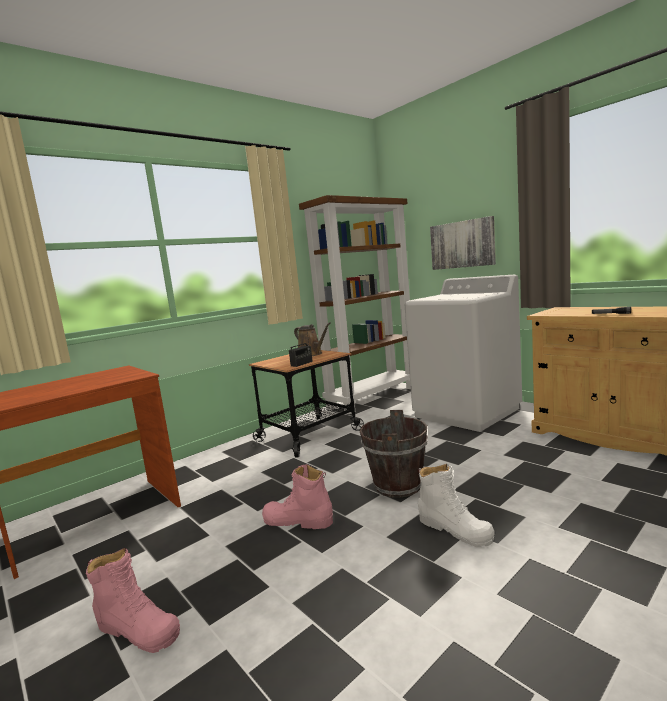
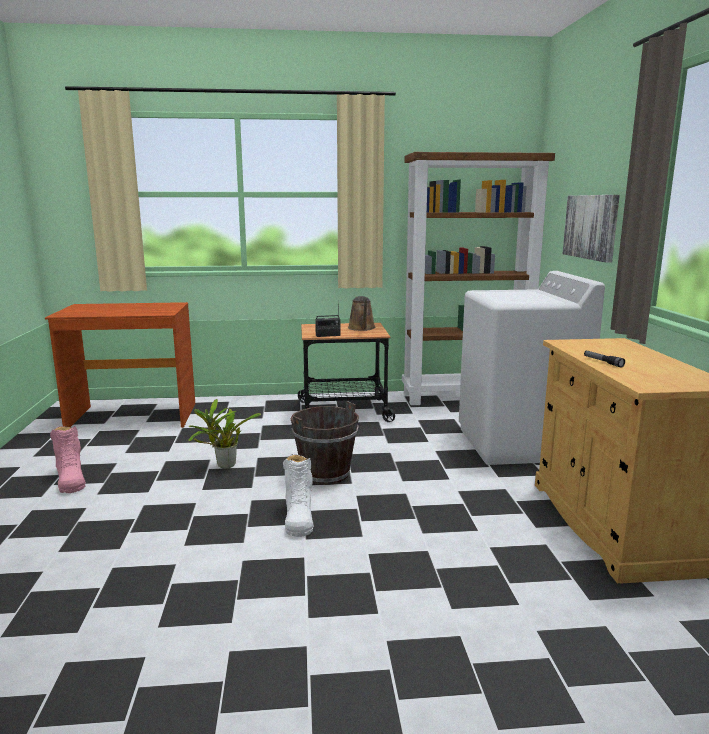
camera: 35 degrees right, 5 degrees up
pink boot [262,464,333,529] -> potted plant [189,399,261,469]

